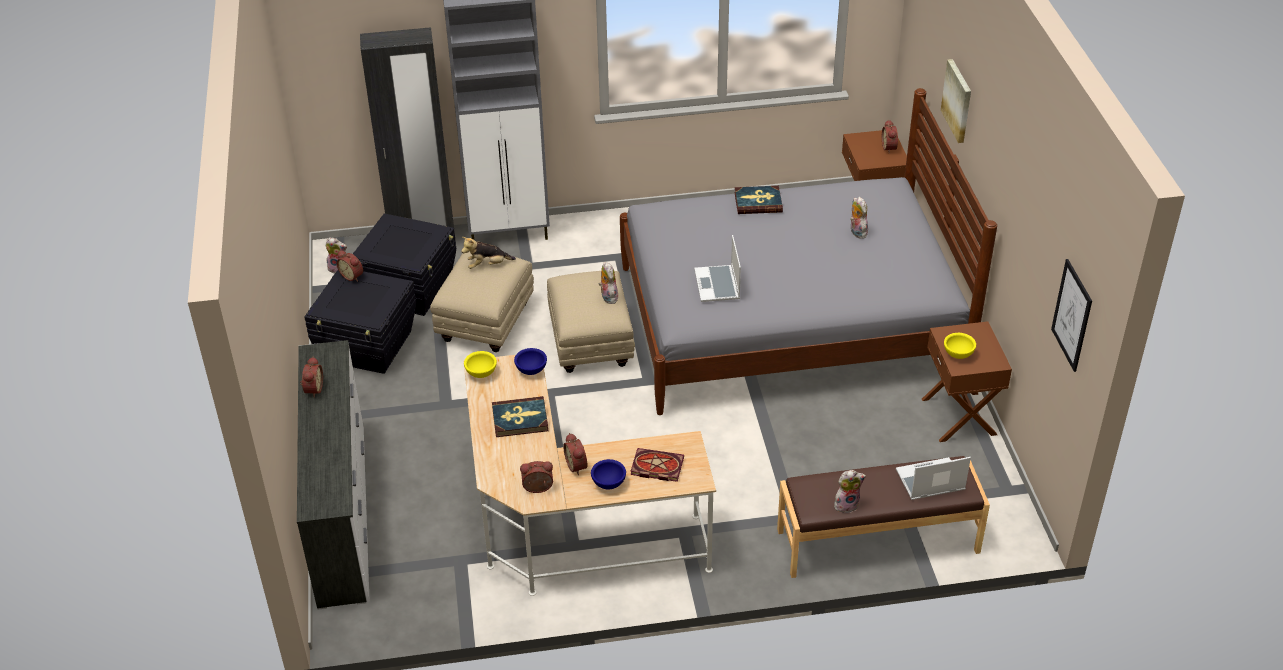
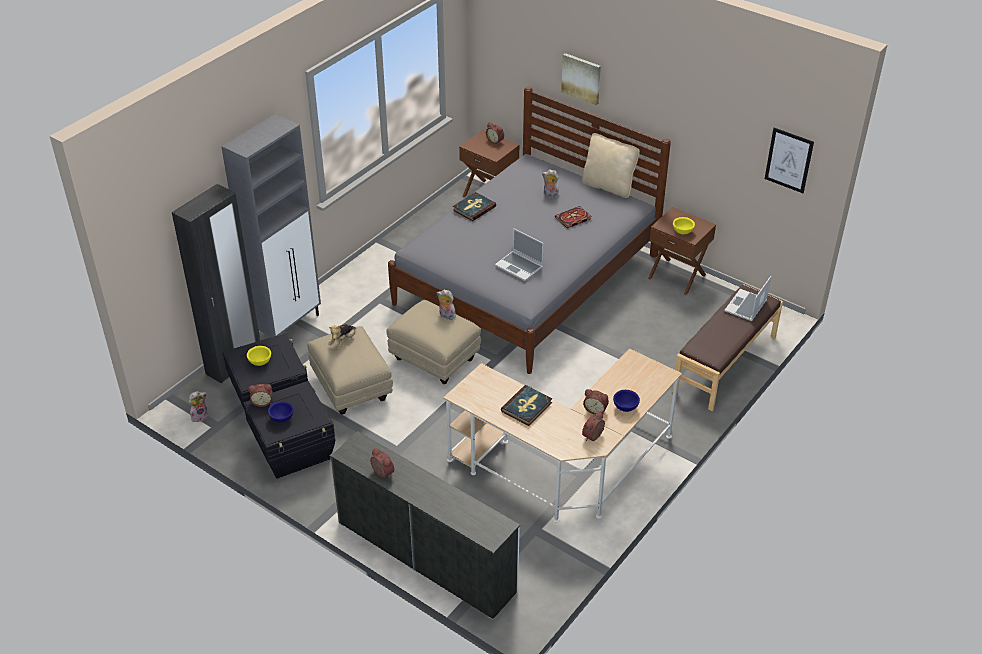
camera: 45 degrees left, 0 degrees up
yellow bowl [464,351,497,378] -> yellow bowl moved to [247,346,271,366]
blue bowl [514,348,547,375] -> blue bowl moved to [268,401,294,423]
book [630,448,684,482] -> book moved to [555,206,592,228]
plush toy [834,470,866,513] -> none
none -> beige pillow [582,133,640,198]

